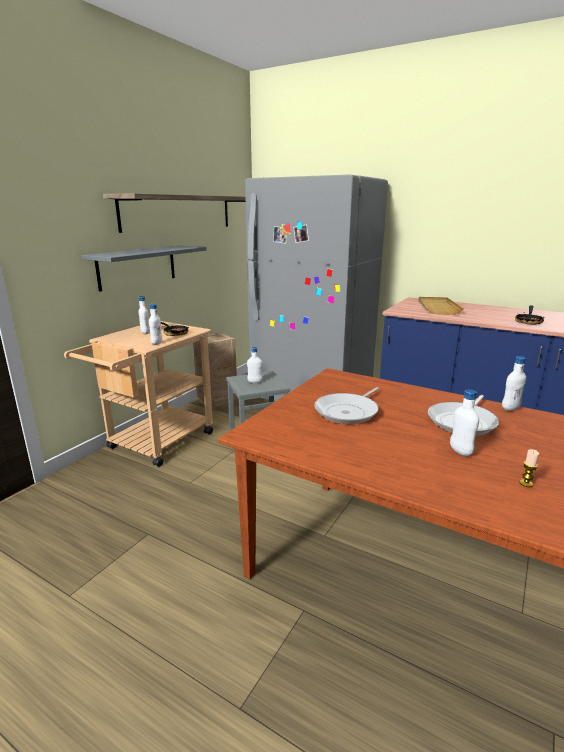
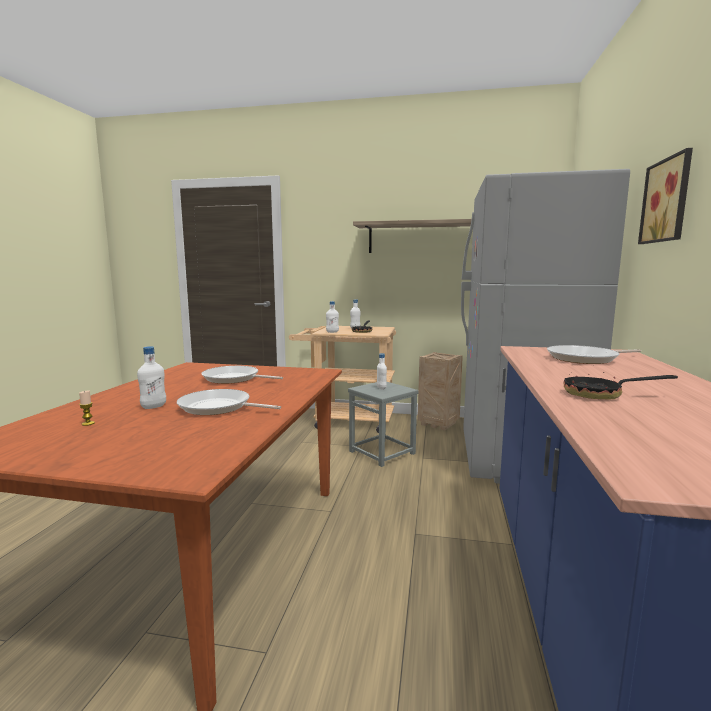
camera: 70 degrees right, 10 degrees down
grey shelf [82,245,207,292] -> none
beige tray [418,297,463,315] -> frying pan [547,345,641,364]
white bottle [502,356,526,411] -> none
none -> picture [638,148,693,244]

